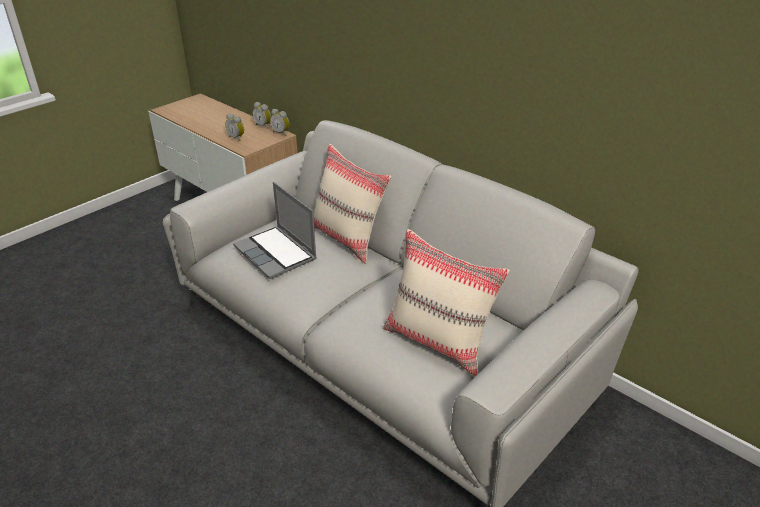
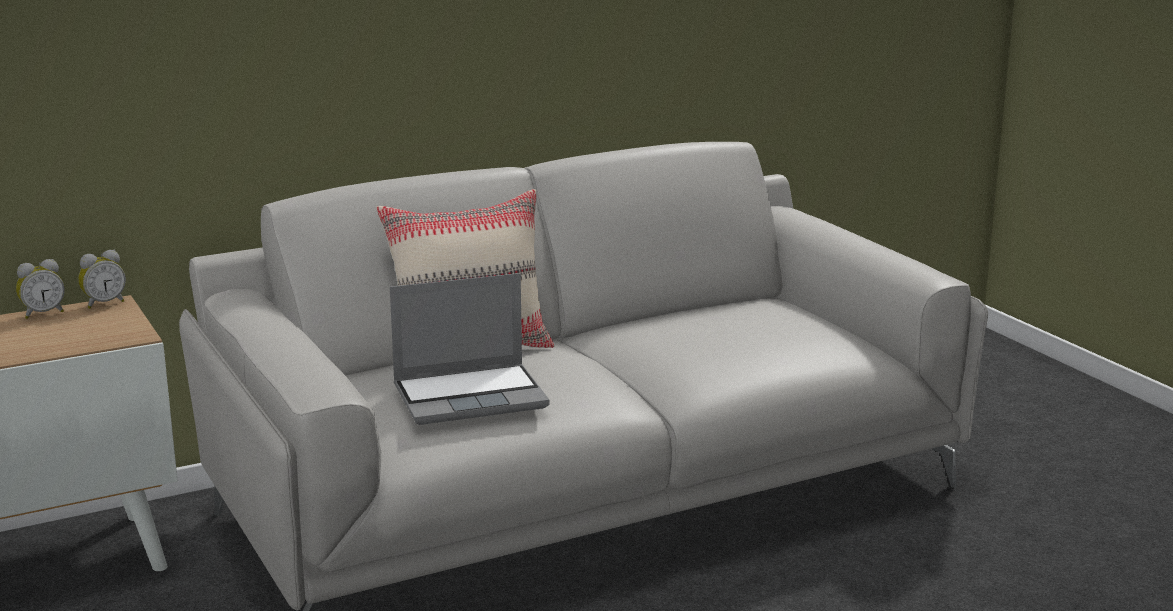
camera: 70 degrees left, 15 degrees down
alarm clock [225,113,244,141] -> none
beige pillow [383,229,510,376] -> none

